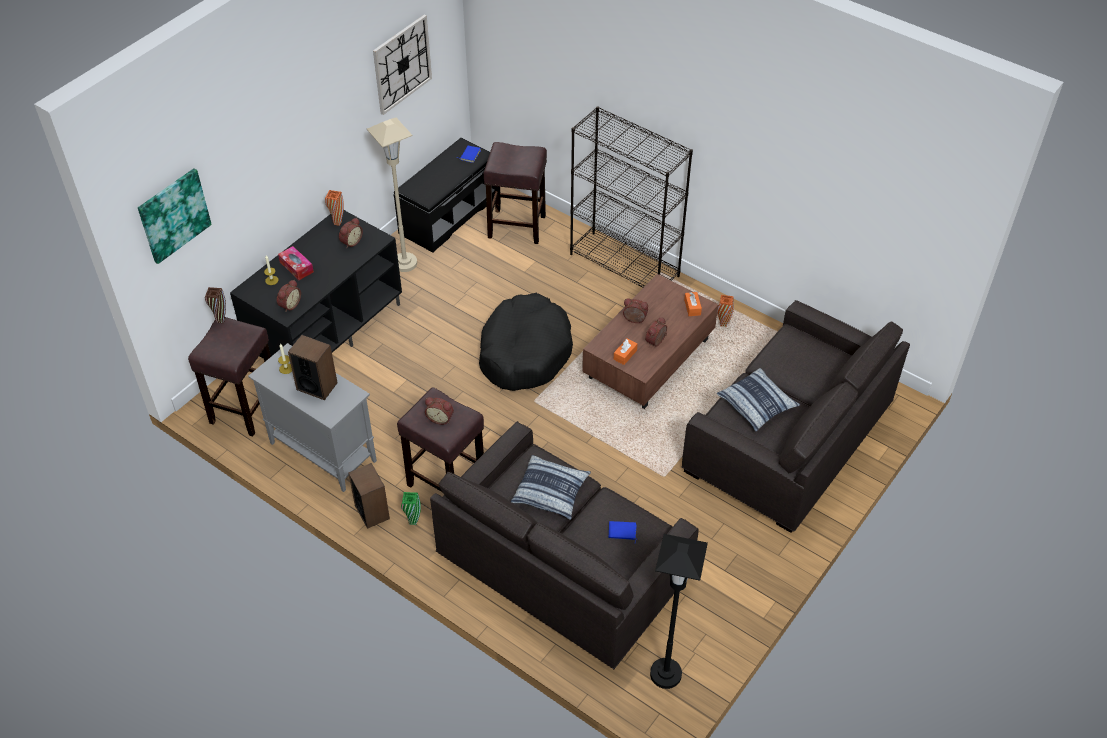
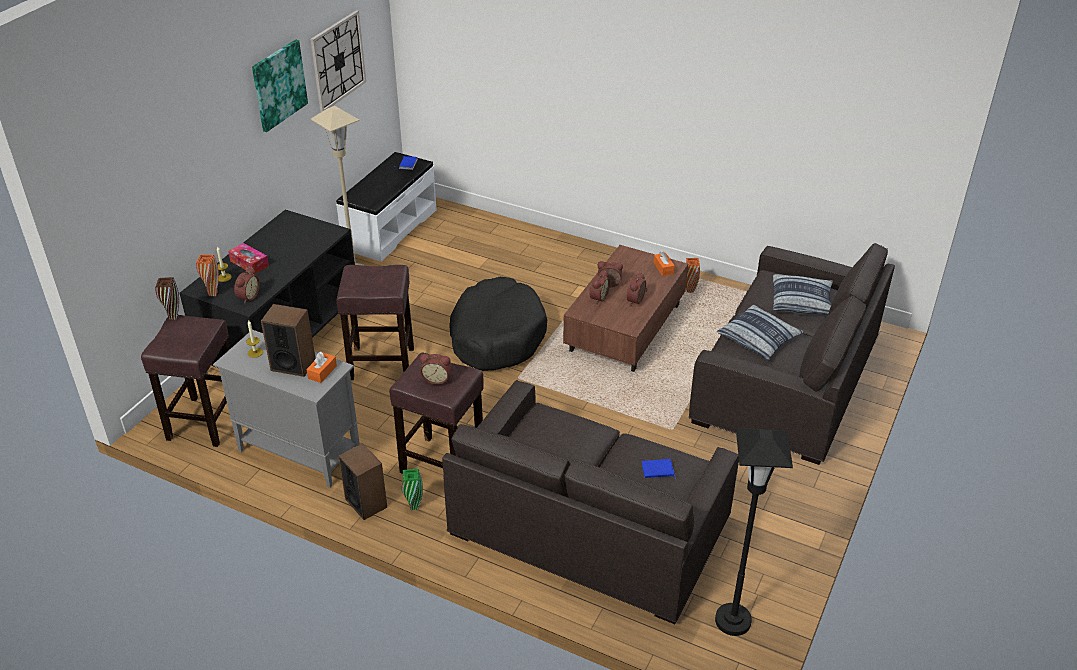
camera: 10 degrees left, 10 degrees down
picture [138,169,212,264] -> picture moved to [252,40,308,132]
orange vase [325,190,344,226] -> orange vase moved to [196,254,219,296]
alarm clock [339,218,363,248] -> alarm clock moved to [589,270,610,304]
black bench [393,138,495,253] -> white bench [336,152,436,262]
brown stool [484,142,547,244] -> brown stool moved to [336,265,414,380]
pillow [511,455,591,520] -> pillow moved to [773,274,833,315]
black bookcase [570,106,693,288] -> none
orange tissue box [614,339,637,365] -> orange tissue box moved to [306,352,337,383]

